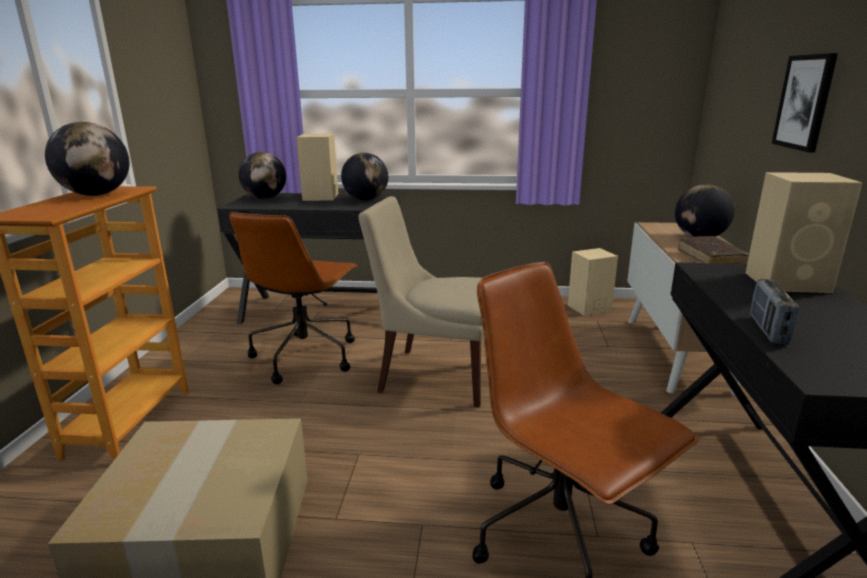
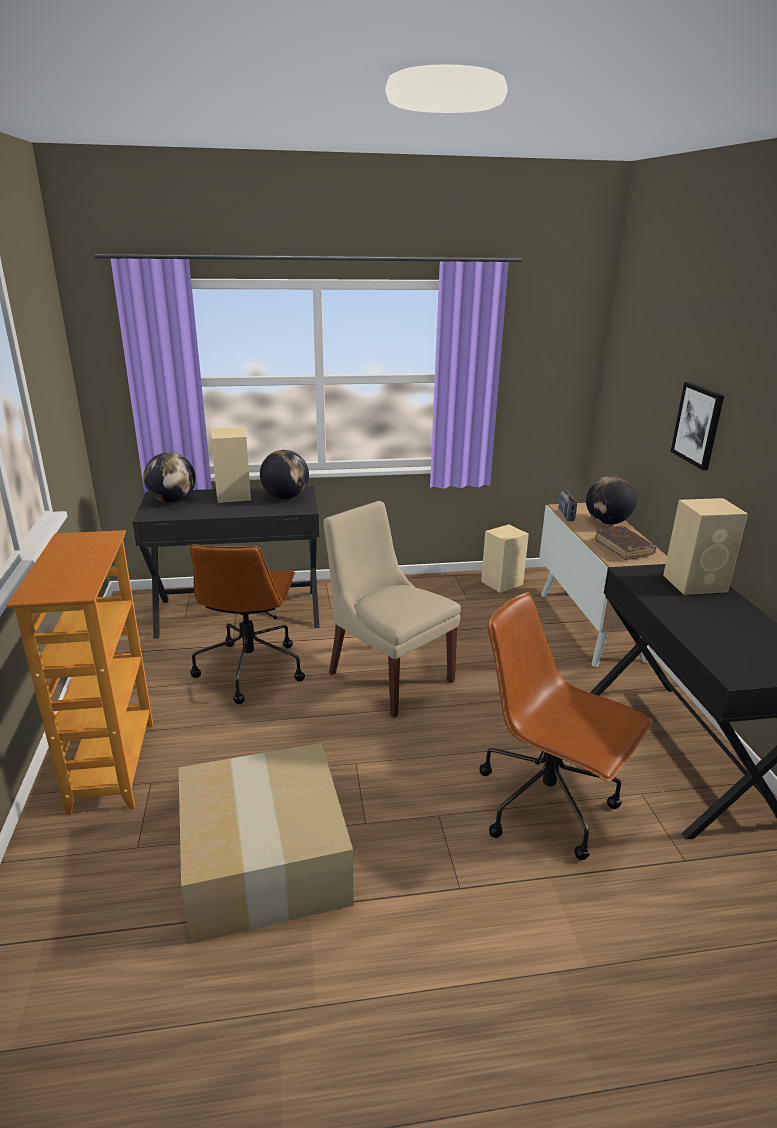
camera: 15 degrees left, 5 degrees up
globe [45,122,129,196] -> none
beige chair [359,196,484,408] -> beige chair turned 45 degrees clockwise [324,501,461,718]
radio [750,279,799,345] -> radio moved to [559,490,577,521]

